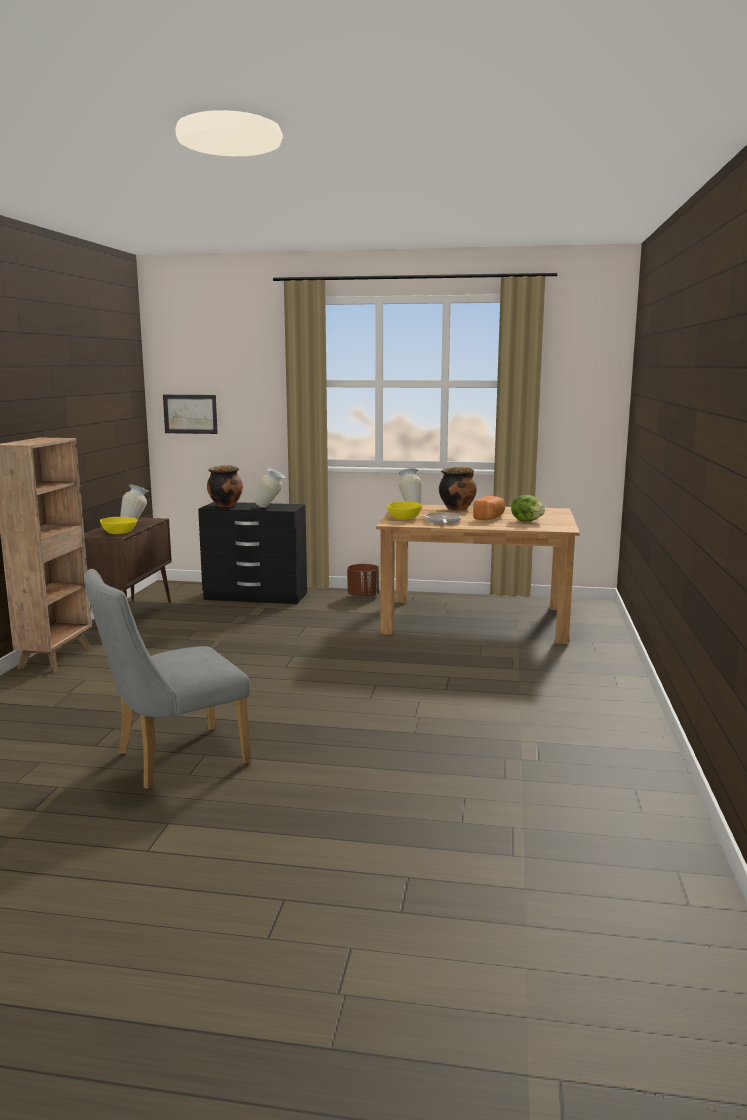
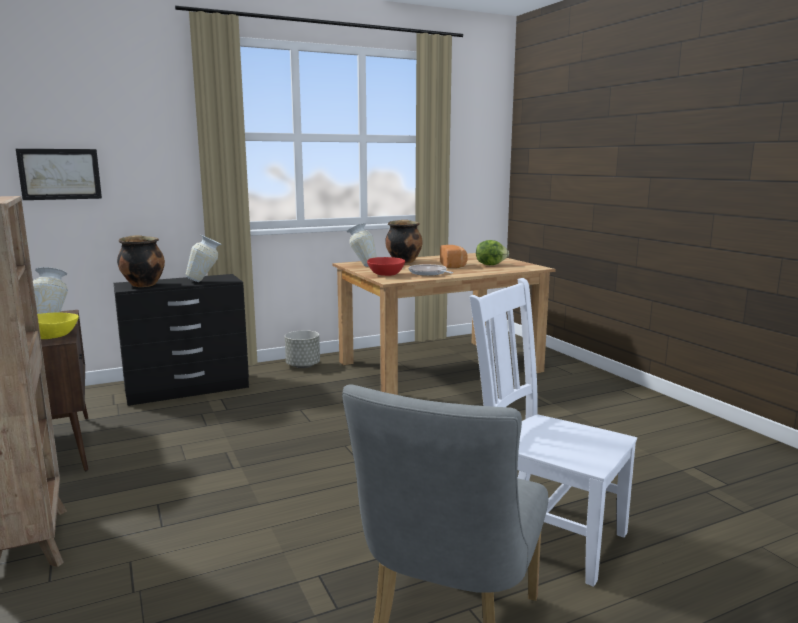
camera: 35 degrees left, 0 degrees up
brown planter [347,564,379,599] -> grey planter [285,330,320,368]
yellow bowl [386,501,422,520] -> red bowl [367,257,405,276]
none -> white chair [470,278,637,587]

